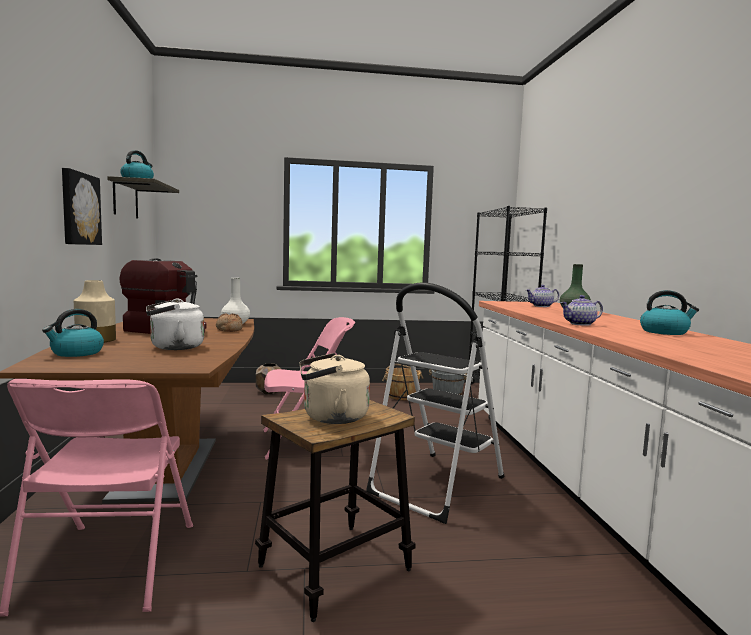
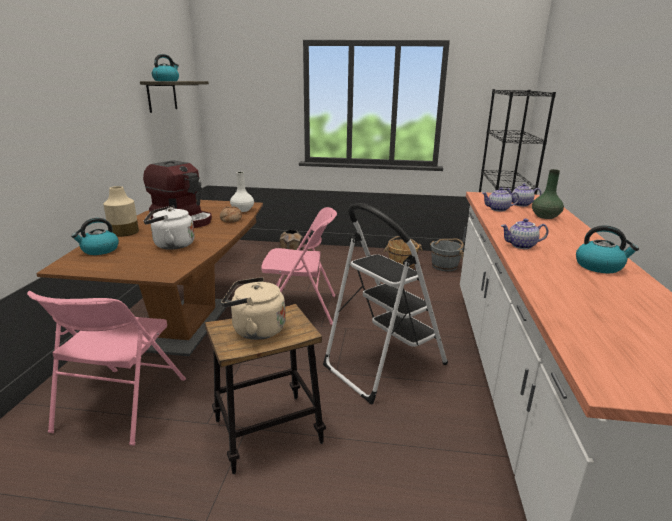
camera: 15 degrees right, 15 degrees up
picture [62,168,102,245] -> none
none -> teapot [482,188,519,212]

